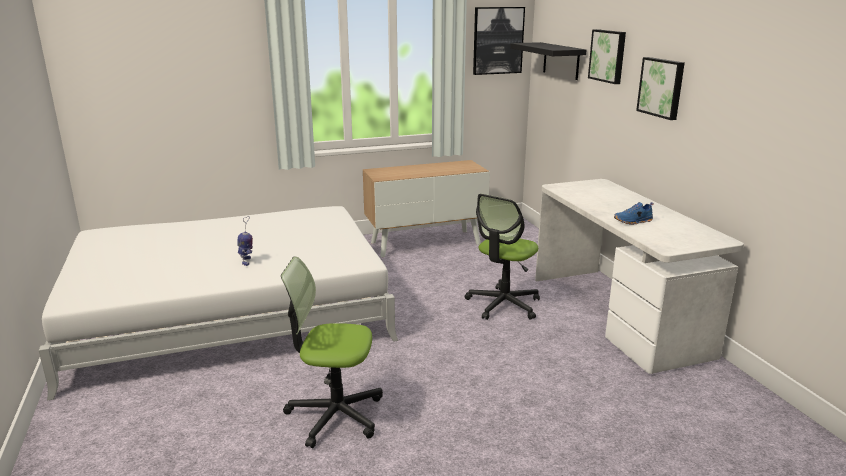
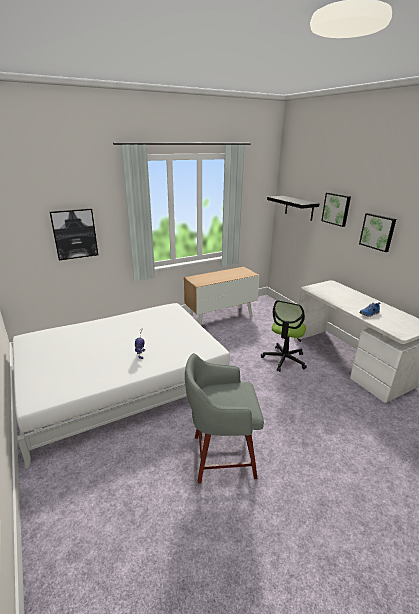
camera: 10 degrees left, 5 degrees up
office chair [281,257,383,448] -> grey stool [185,353,264,483]
picture [473,7,525,75] -> picture moved to [50,209,98,260]

